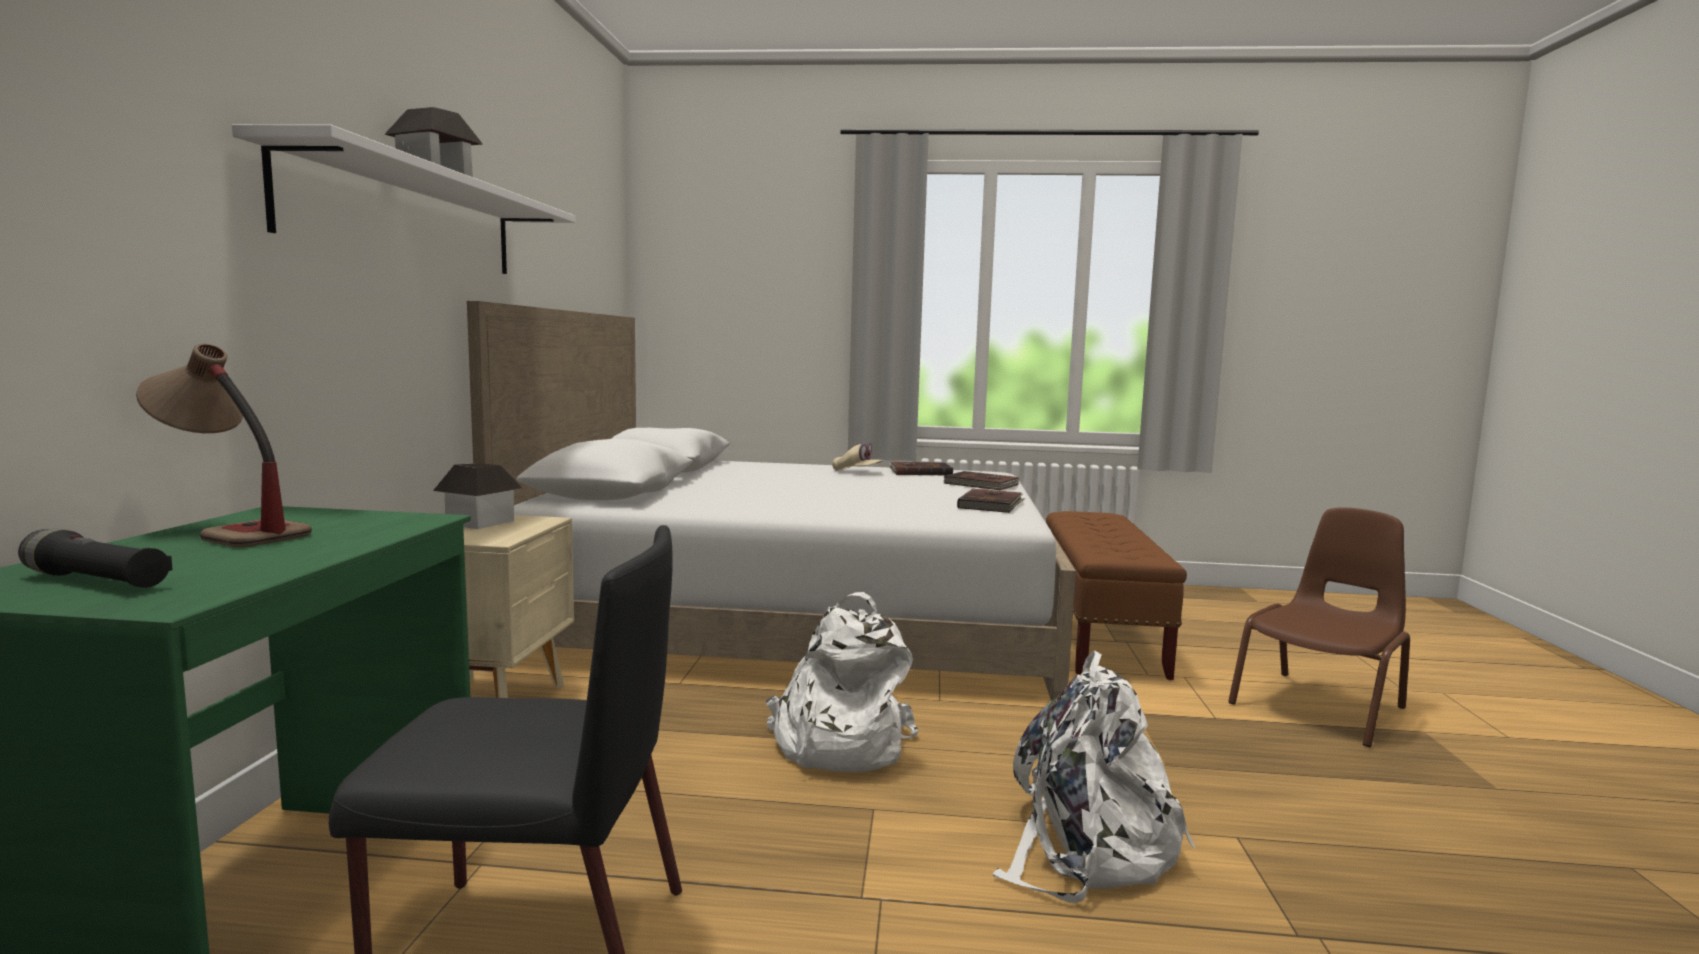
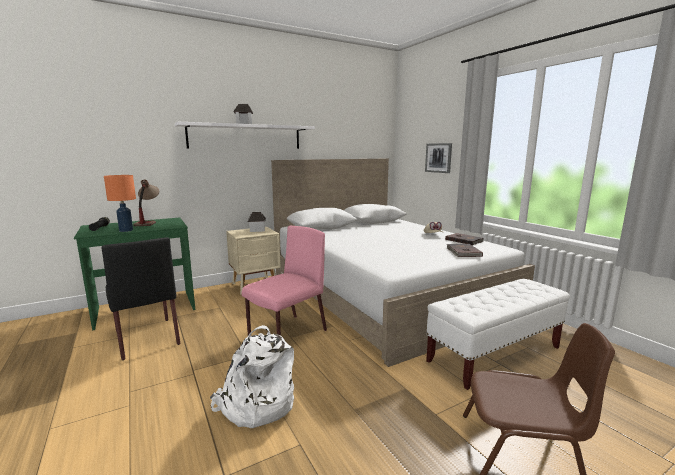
camera: 55 degrees right, 5 degrees up
white backpack [766,592,919,772] -> pink chair [242,226,327,336]
brown book [957,488,1025,513] -> none
brown bench [1046,511,1187,680] -> white bench [426,279,570,390]
none -> orange table lamp [104,175,136,232]
none -> picture [425,143,452,173]

